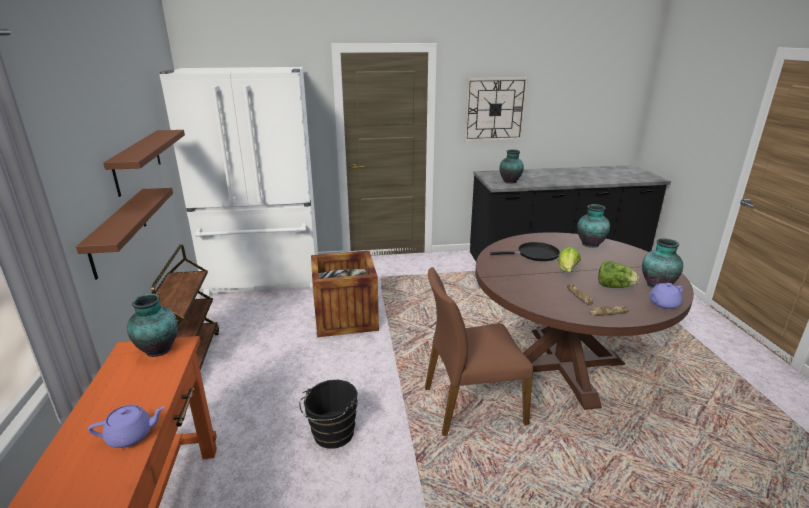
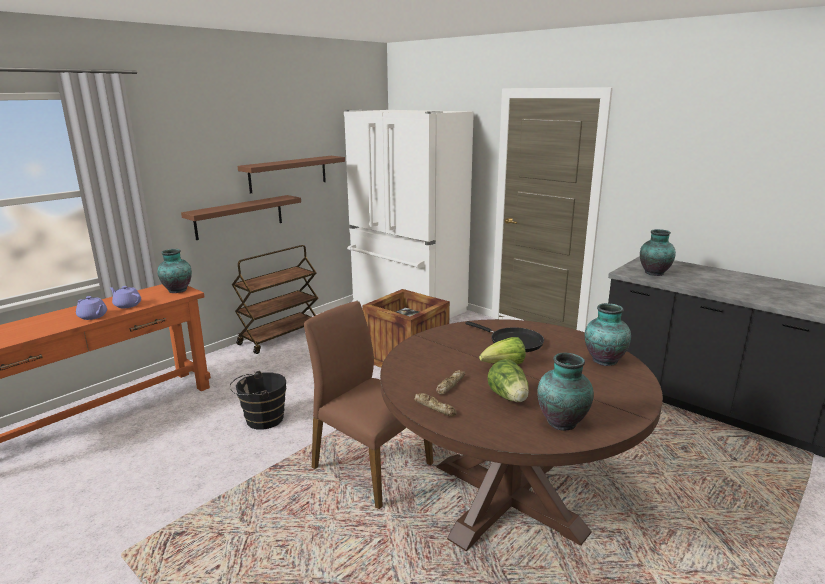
camera: 50 degrees right, 5 degrees down
wall clock [464,77,528,141] -> none
purple teapot [649,283,683,309] -> purple teapot moved to [110,286,141,308]

